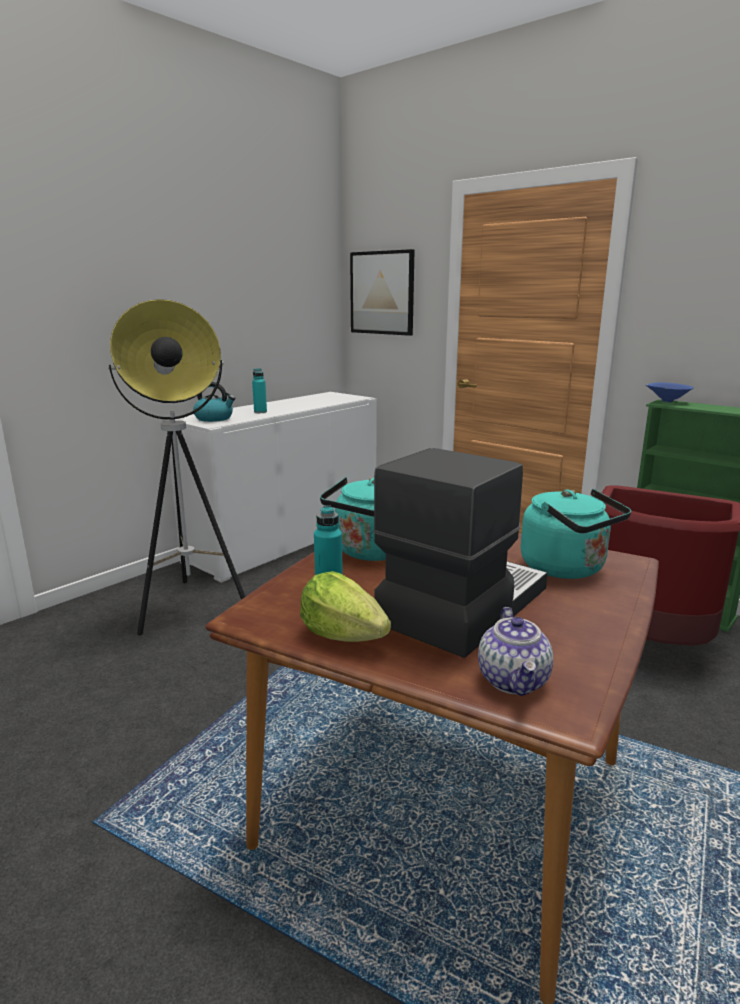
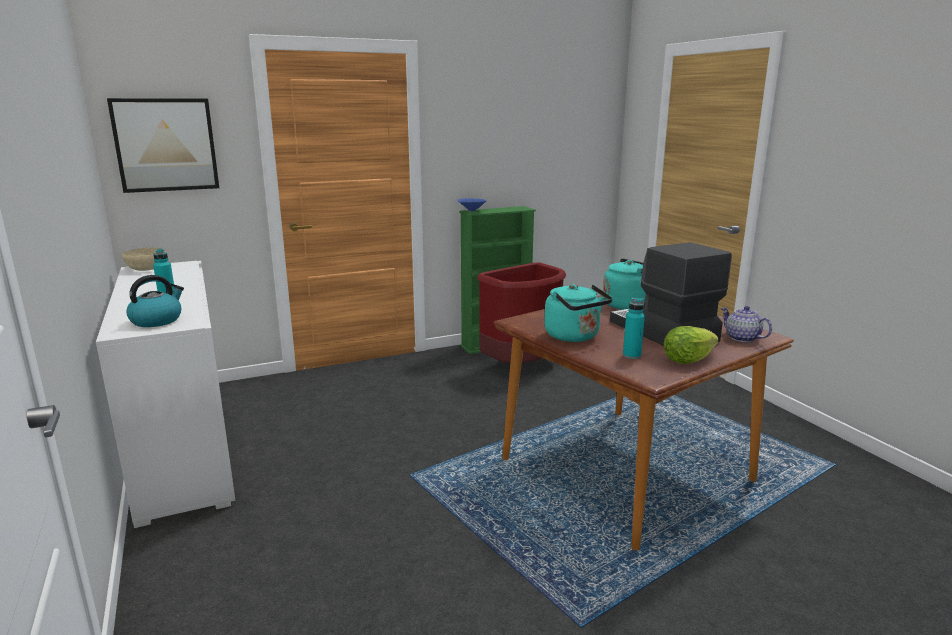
camera: 65 degrees left, 0 degrees up
floor lamp [108,299,246,636] -> none
teapot [478,607,553,696] -> teapot turned 150 degrees counterclockwise [721,306,772,342]
none -> beige bowl [122,248,165,271]

